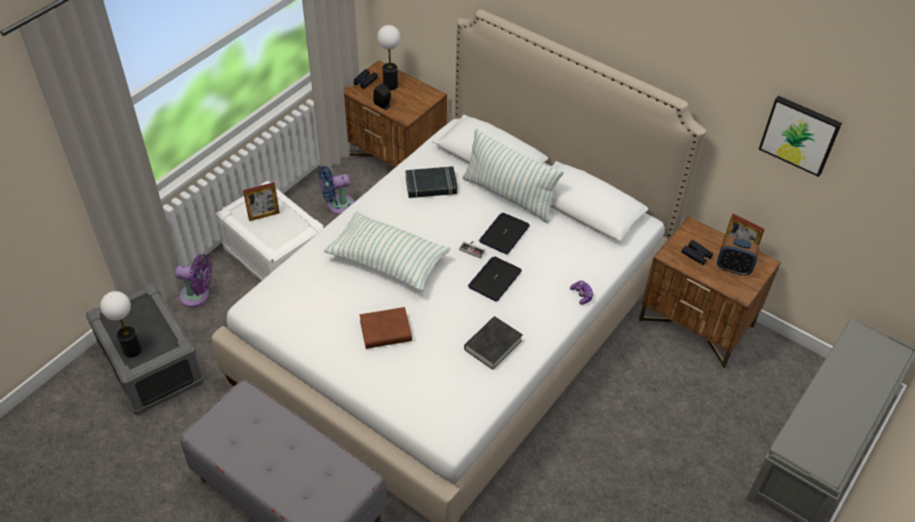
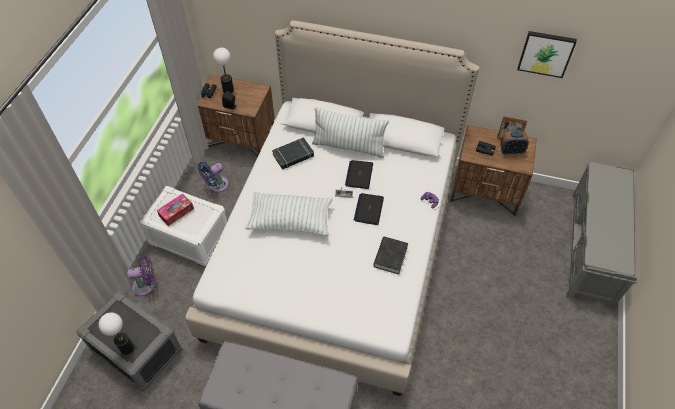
camera: 20 degrees left, 5 degrees up
picture frame [243,182,280,221] -> tissue box [157,193,194,226]
brown book [360,307,412,349] -> none

